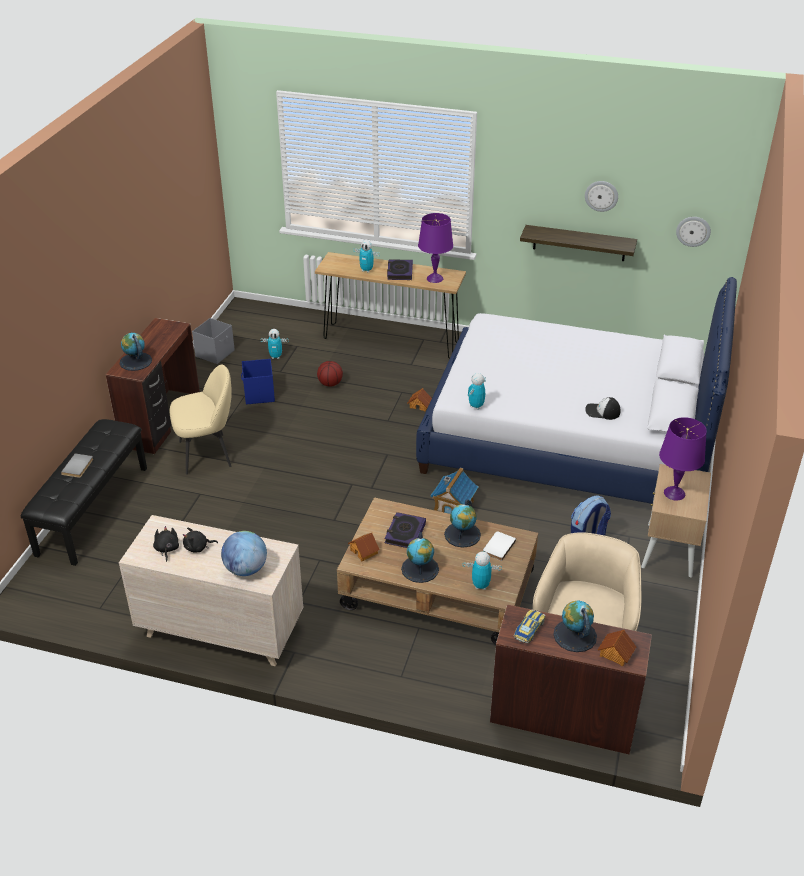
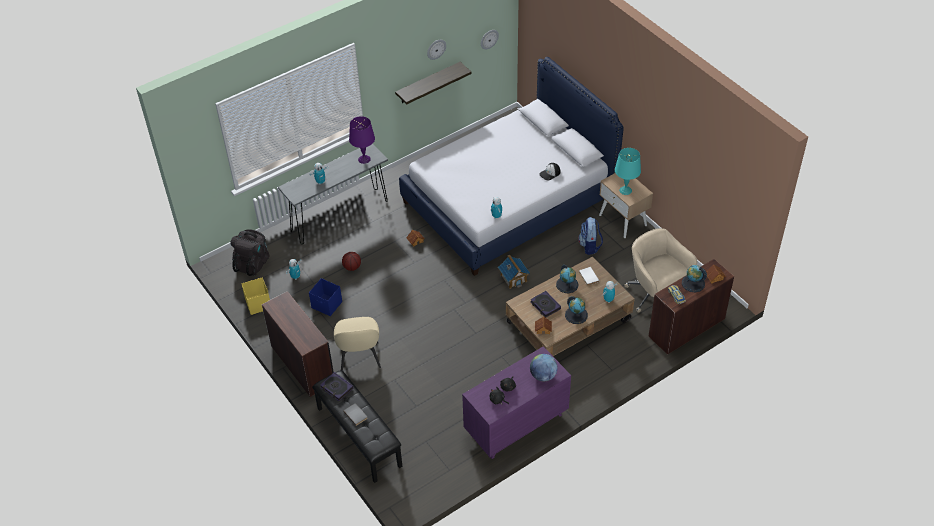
camera: 50 degrees left, 10 degrees up
beige dresser [119,515,303,666] -> purple dresser [462,346,571,459]
globe [120,333,152,371] -> none
beige chair [170,365,232,475] -> beige chair turned 150 degrees clockwise [334,317,381,371]
grey storage box [192,318,235,364] -> yellow storage box [241,277,270,315]
brown console table [315,252,466,359] -> grey console table [278,144,388,244]
book [387,259,413,280] -> book moved to [320,372,354,401]
purple table lamp [659,417,707,501] -> turquoise table lamp [615,148,641,195]
none -> black backpack [231,229,270,276]

